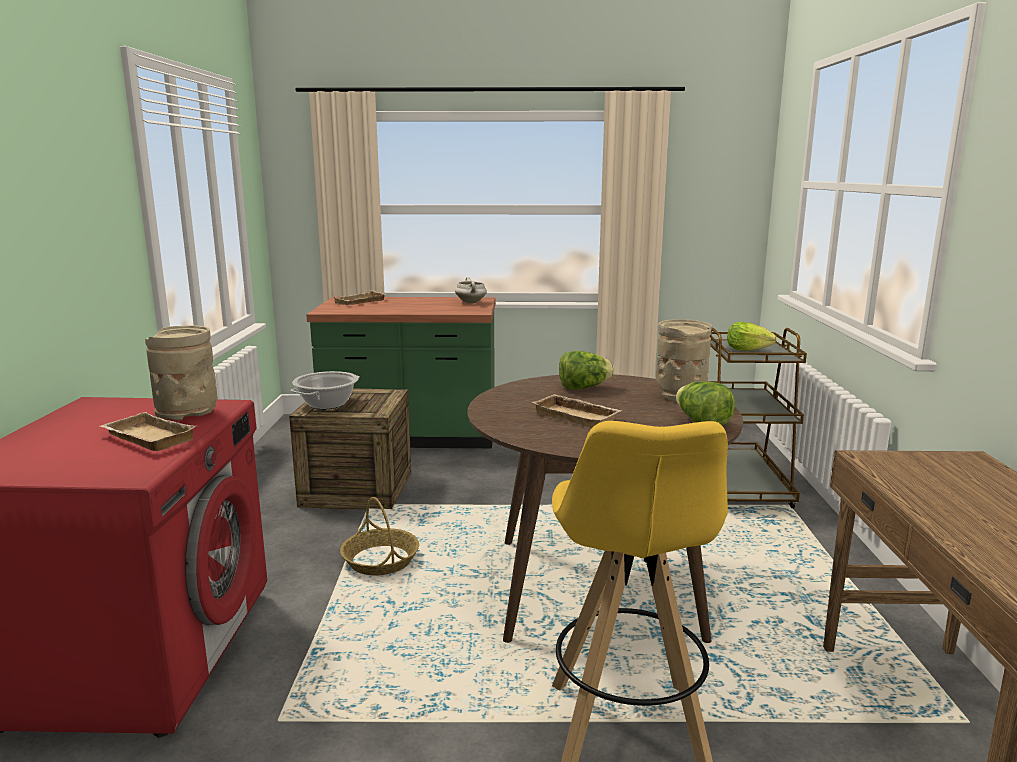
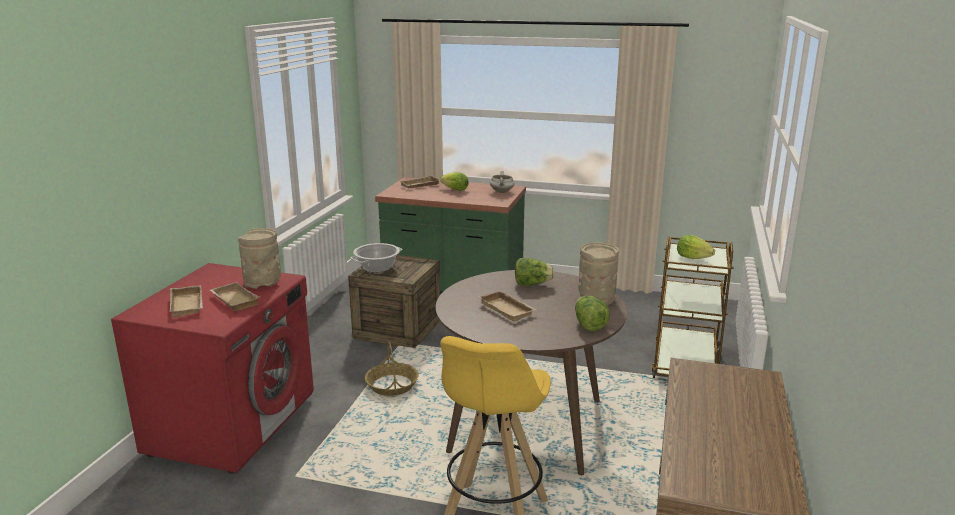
camera: 15 degrees right, 5 degrees up
none -> beige tray [170,285,203,317]
none -> lettuce [440,172,469,191]

